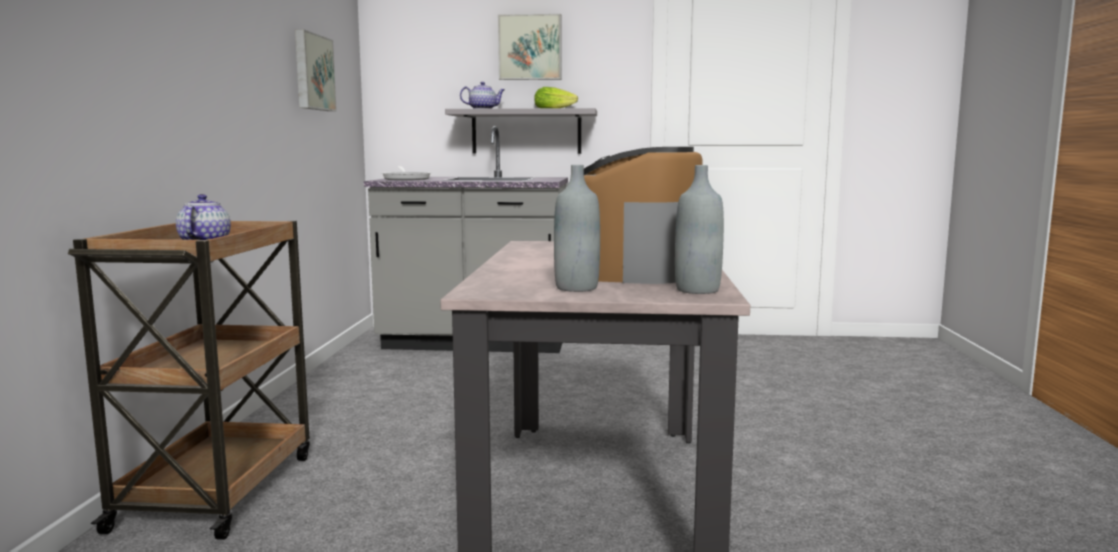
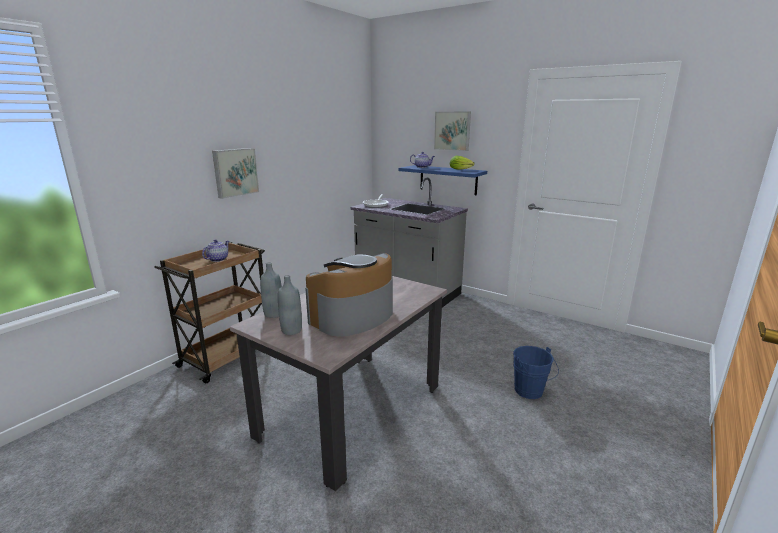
camera: 30 degrees right, 10 degrees up
picture [295,29,337,111] -> picture moved to [212,148,259,199]
grey shelf [445,108,597,154] -> blue shelf [399,165,487,195]
grey bottle [675,165,724,294] -> grey bottle moved to [260,262,282,318]
none -> blue bucket [513,346,559,399]

